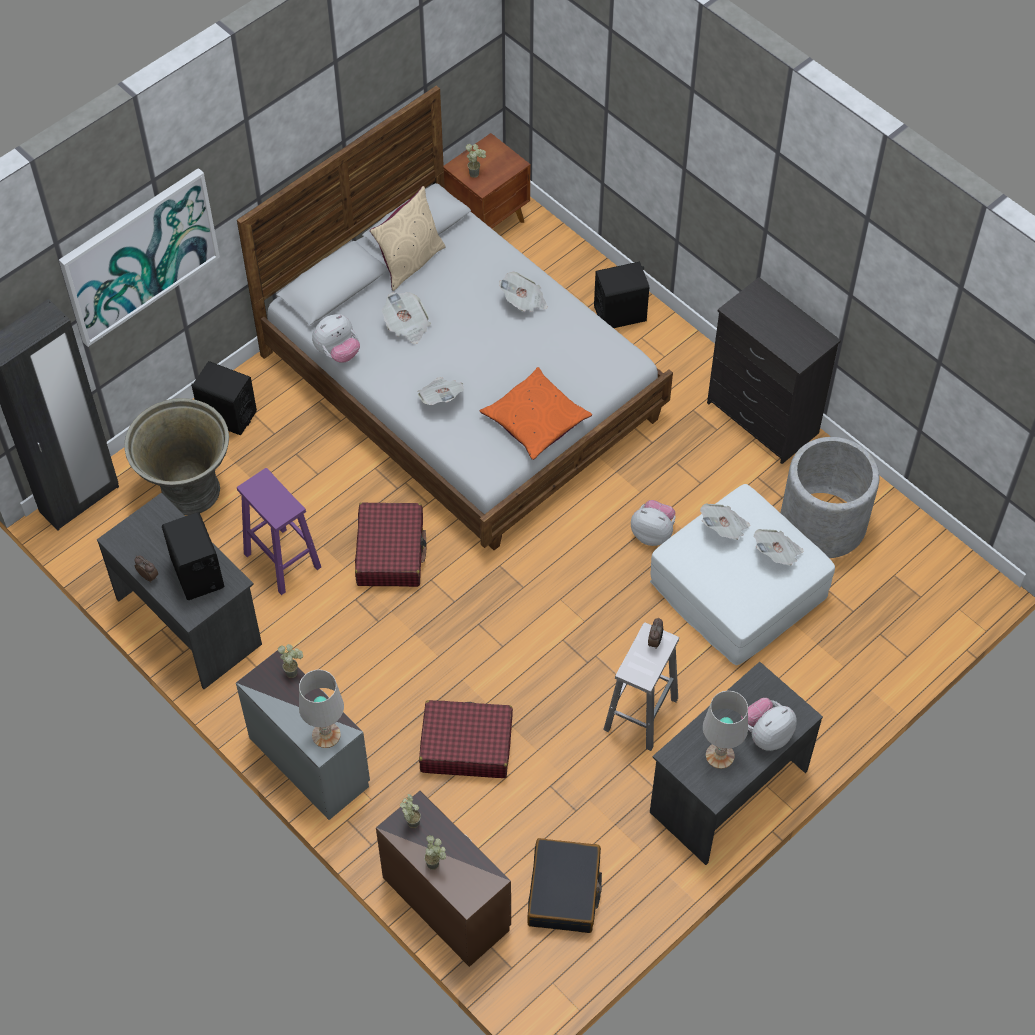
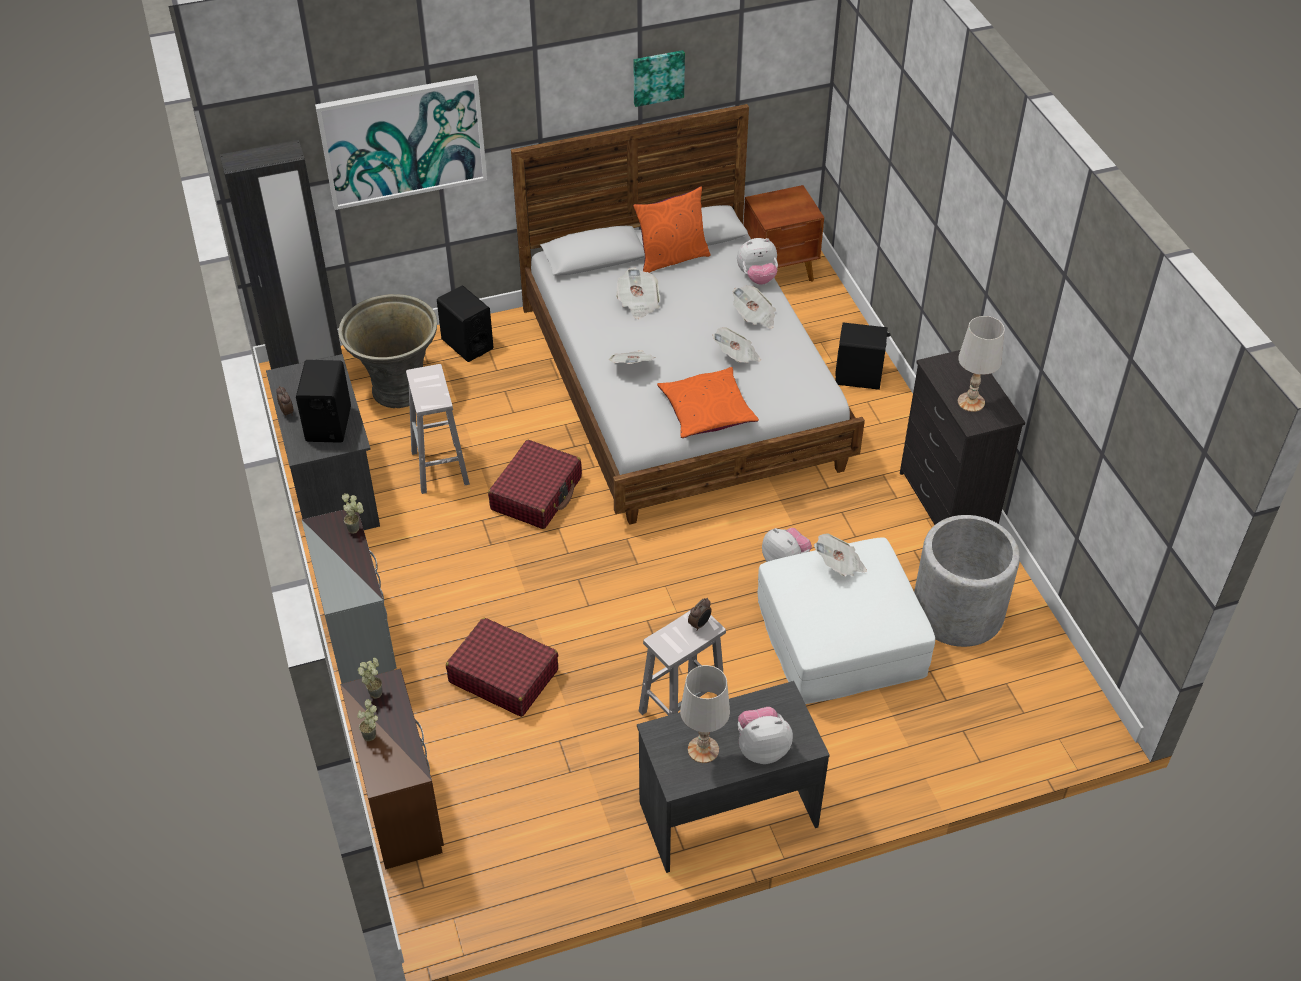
camera: 25 degrees right, 10 degrees down
purple stool [237,468,321,595] -> white stool [406,364,470,494]
white table lamp [299,670,344,748] -> white table lamp moved to [958,316,1005,412]
plush toy [312,314,360,363] -> plush toy moved to [737,238,778,285]
beige pillow [370,186,446,291] -> orange pillow [633,186,710,273]
potted plant [466,144,486,178] -> none
black suitcase [527,838,602,933] -> none
newspaper [754,529,803,566] -> newspaper moved to [712,327,761,363]
none -> picture [633,50,685,107]

